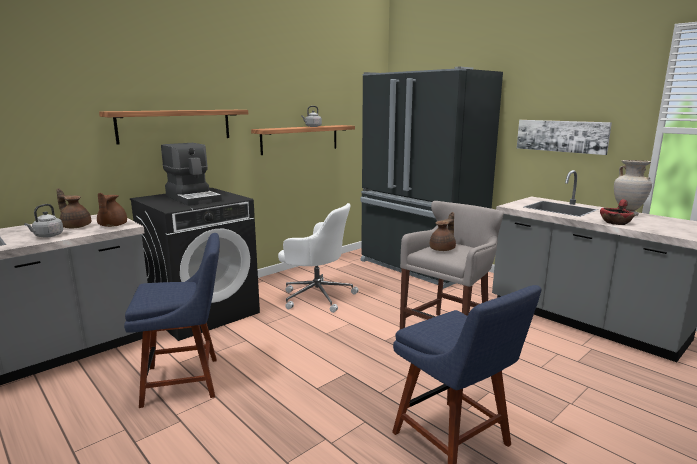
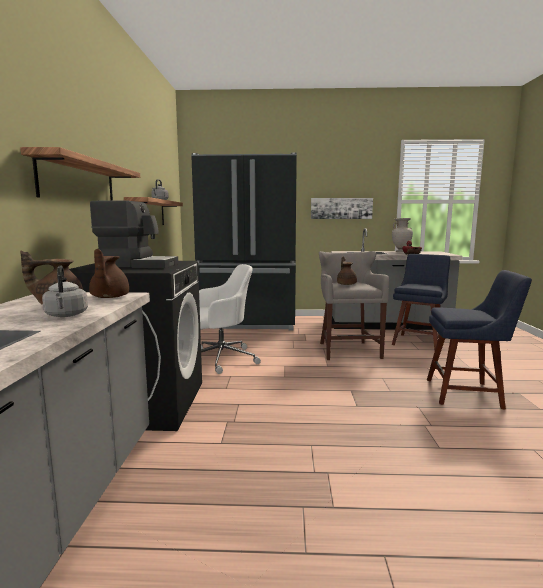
camera: 45 degrees left, 5 degrees down
brown teapot [97,193,127,227] -> brown teapot turned 45 degrees clockwise [89,249,129,298]
blue chair [124,233,220,408] -> blue chair moved to [392,254,450,351]

